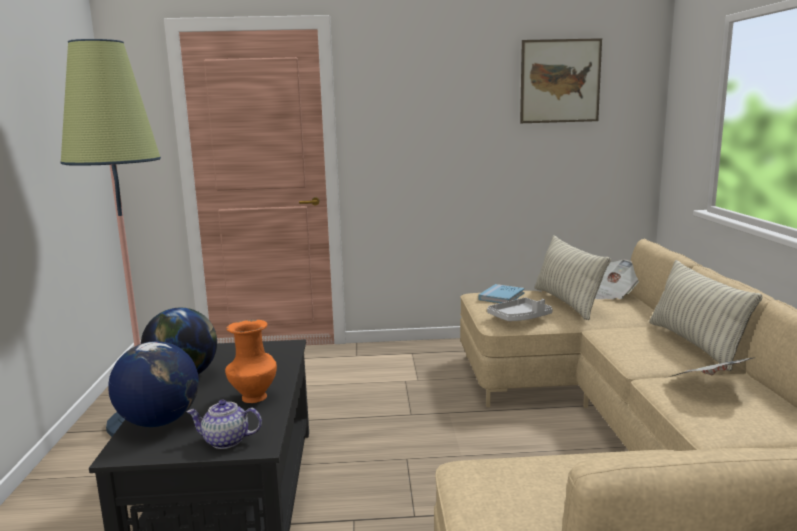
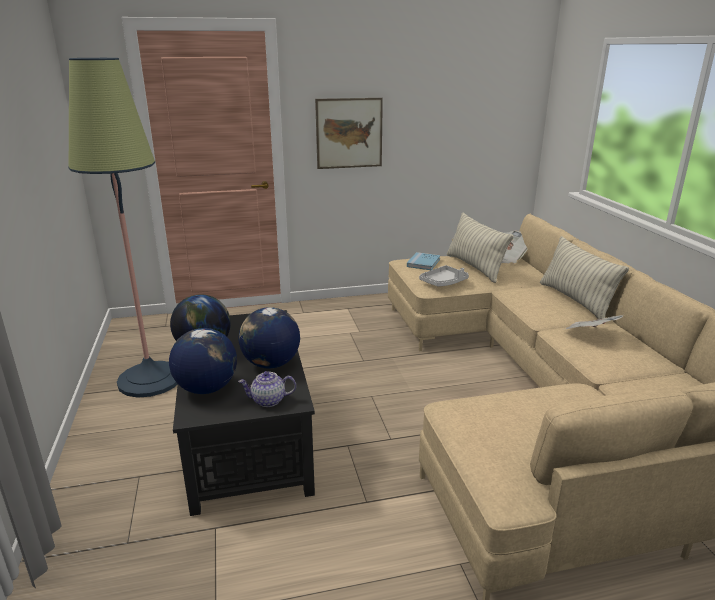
camera: 10 degrees left, 10 degrees up
orange vase [225,319,277,403] -> globe [239,307,300,369]
picture [520,38,602,123] -> picture moved to [315,98,383,169]

